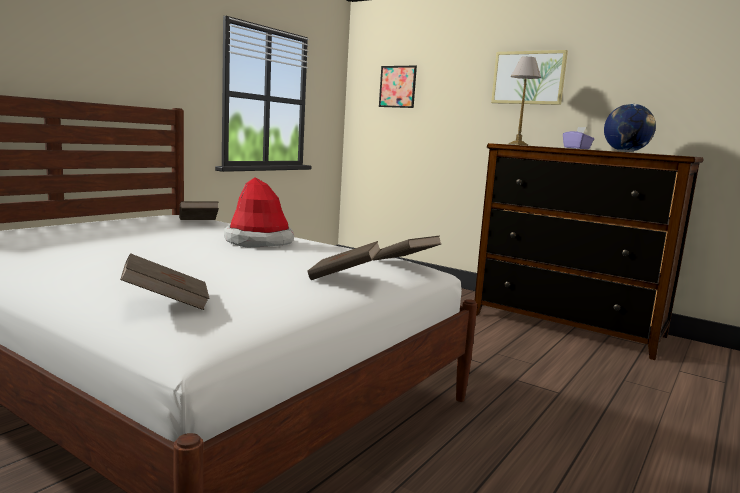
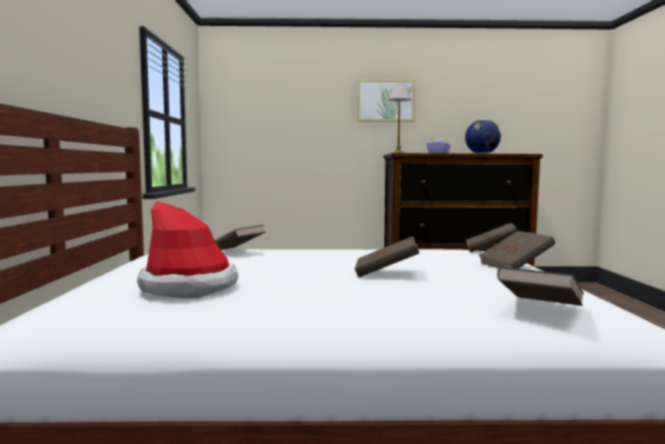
camera: 35 degrees left, 5 degrees down
hat [224,177,294,248] -> hat moved to [137,201,239,298]
picture [379,66,417,108] -> none
none -> brown book [355,236,419,277]

